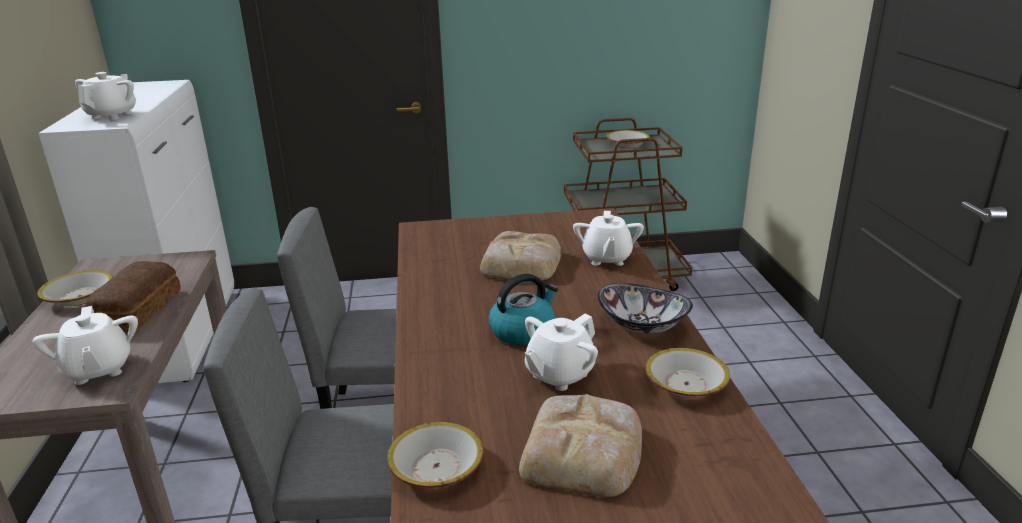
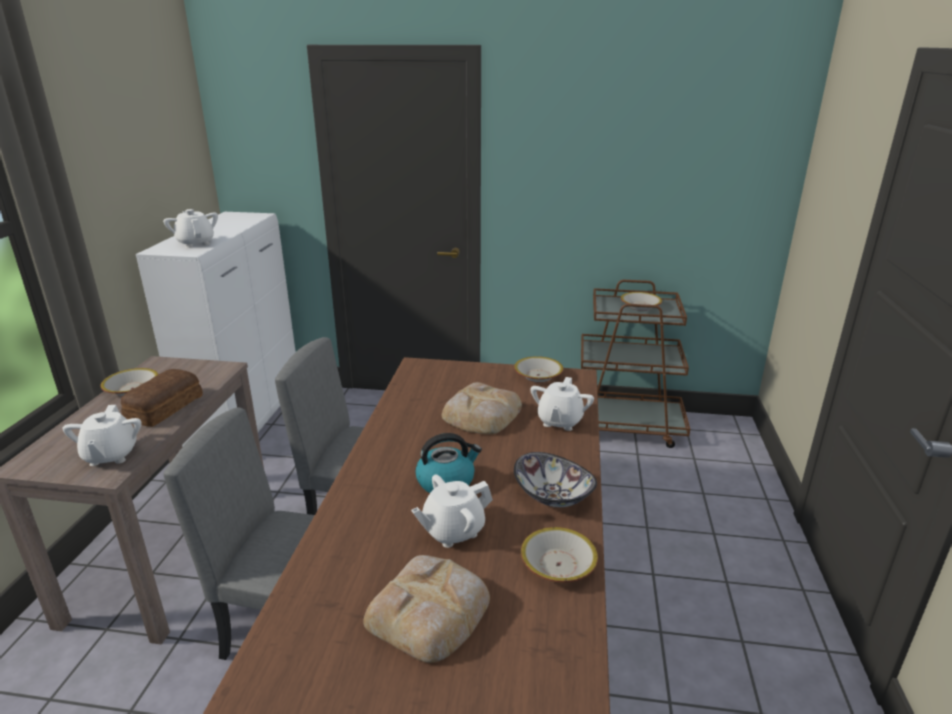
camera: 15 degrees right, 0 degrees up
white teapot [75,72,136,120] -> white teapot turned 60 degrees counterclockwise [163,209,218,248]
bowl [387,422,483,488] -> bowl moved to [514,356,563,382]

